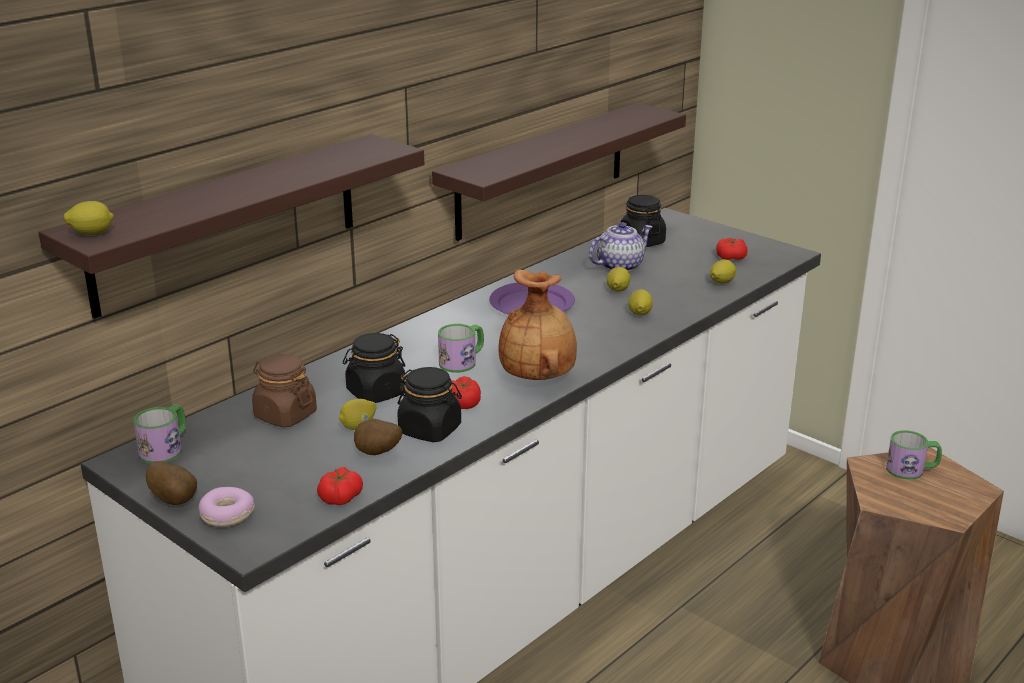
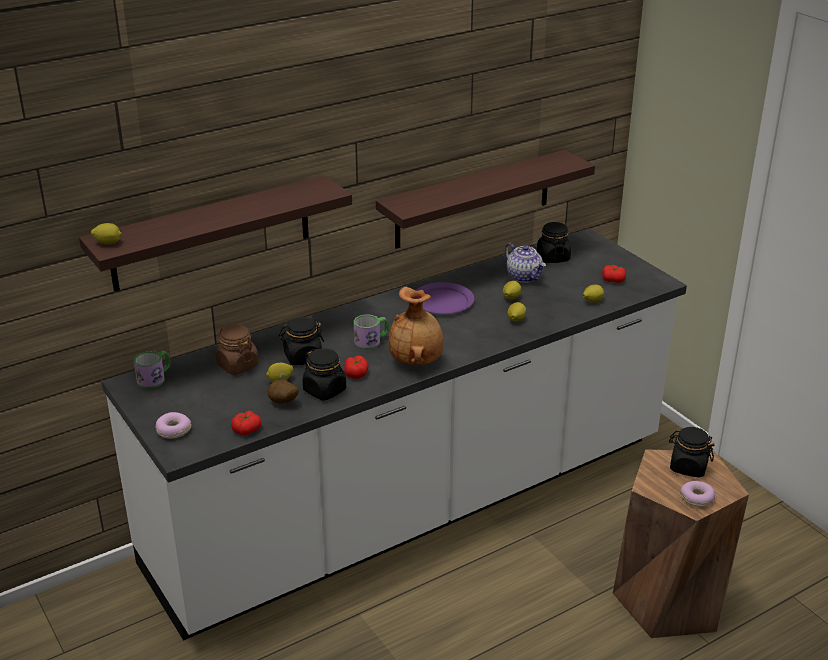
camera: 15 degrees right, 5 degrees up
potato [146,461,197,505] -> none
teapot [589,222,652,272] -> teapot turned 75 degrees clockwise [505,243,546,283]
mug [886,430,942,480] -> black jar [669,427,714,478]
none -> donut [680,481,715,507]

